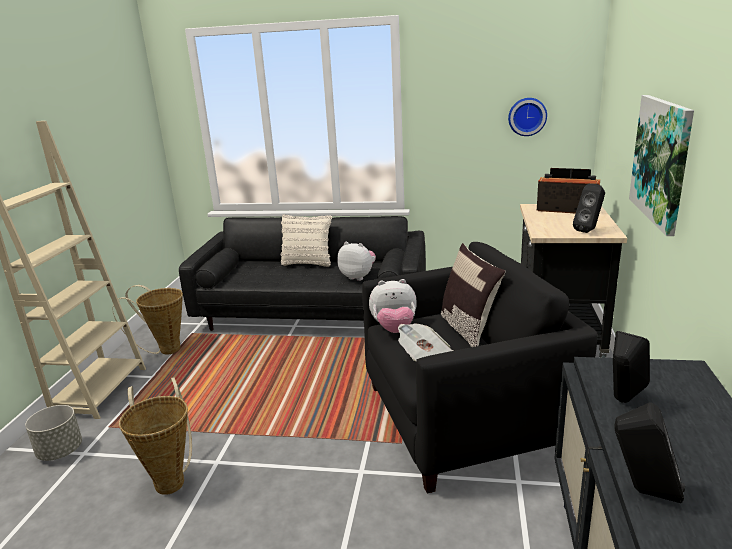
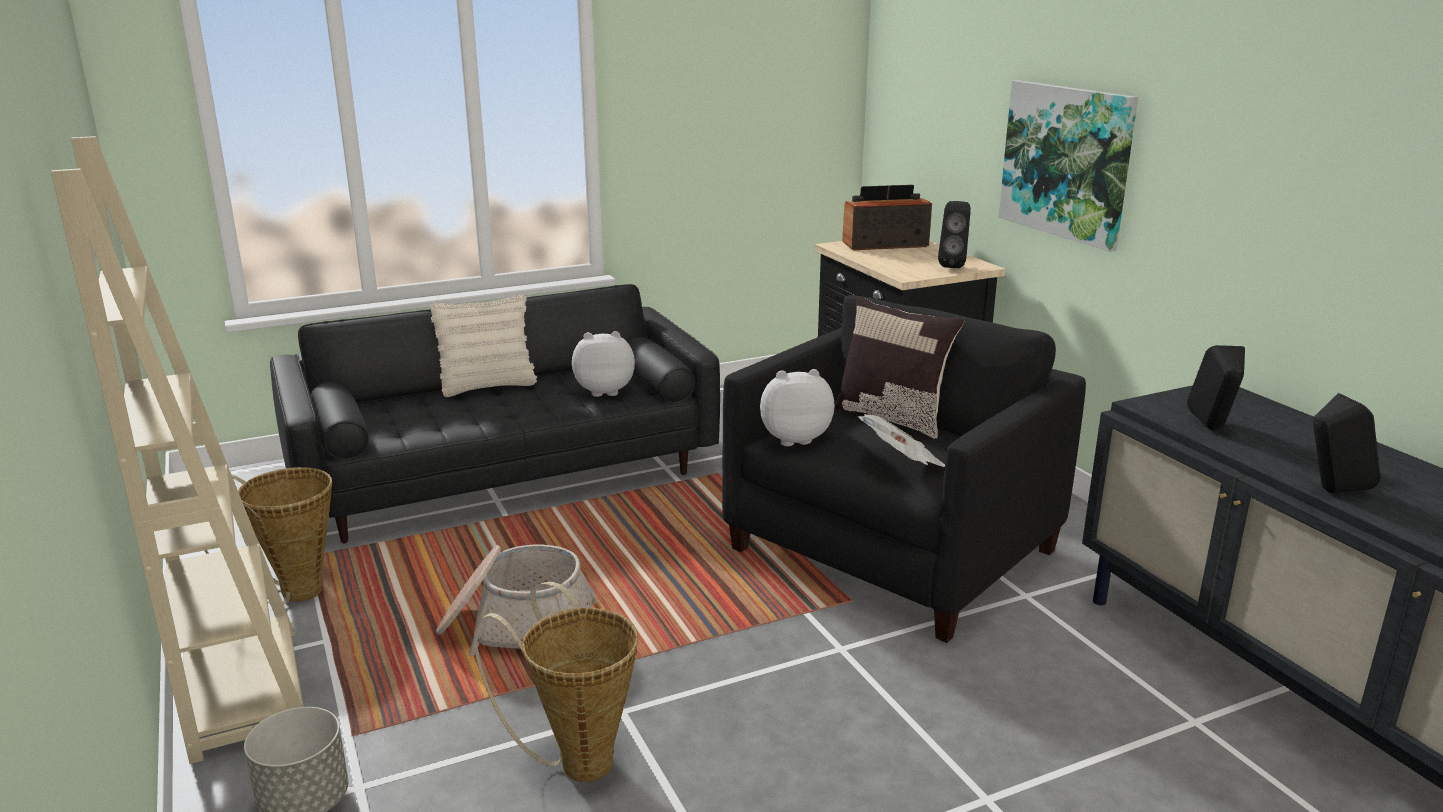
camera: 35 degrees left, 0 degrees up
plush toy [369,279,417,333] -> plush toy turned 150 degrees counterclockwise [760,369,835,446]
wall clock [508,98,547,136] -> none
none -> basket [436,545,598,656]

